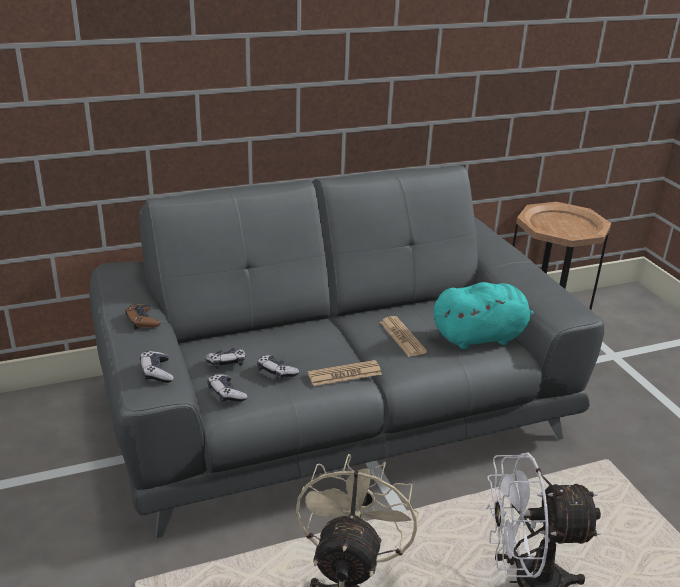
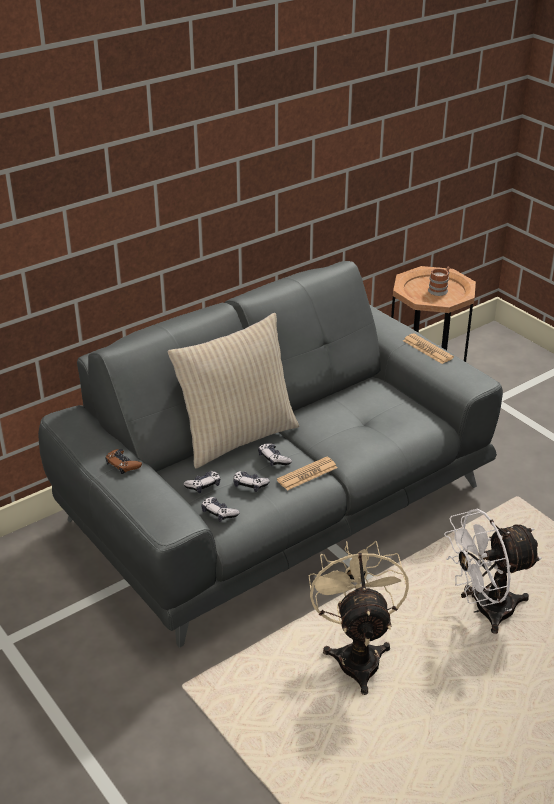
camera: 15 degrees left, 5 degrees up
game controller [140,351,174,383] -> game controller moved to [258,443,292,466]
newspaper [380,316,427,357] -> newspaper moved to [403,333,454,364]
turquoise plush toy [434,282,534,349] -> none
none -> beige pillow [168,313,299,468]
none -> mug [428,267,449,296]

